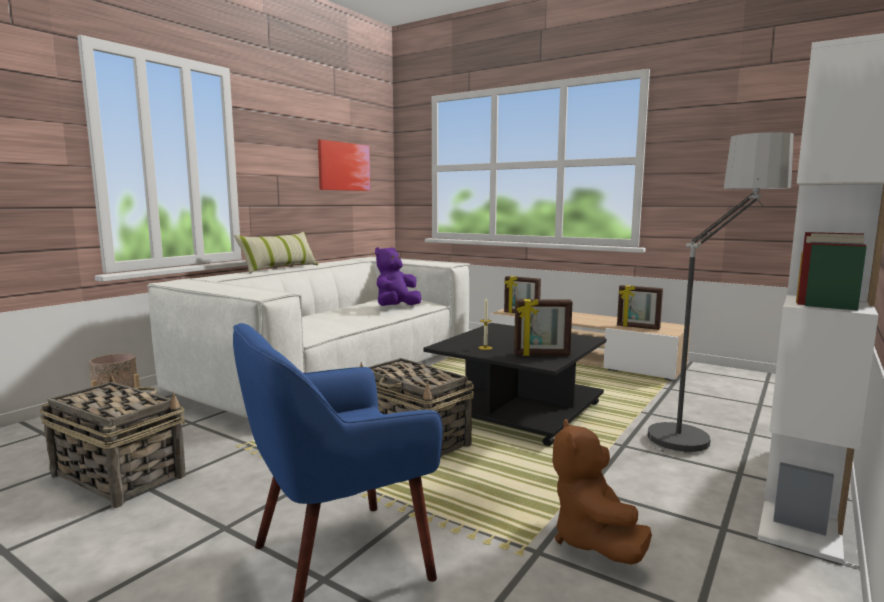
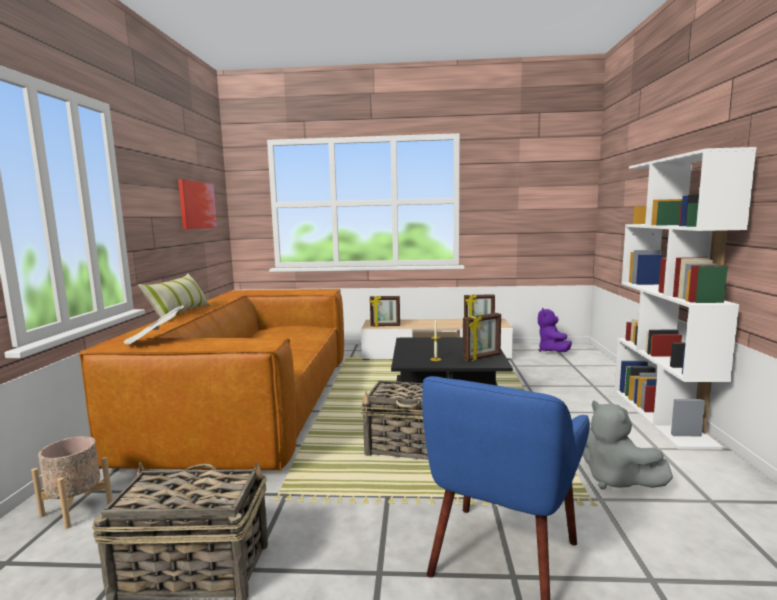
camera: 30 degrees left, 0 degrees up
white sofa [147,257,470,418] -> brown sofa [79,289,344,471]
purple plush toy [375,247,421,306] -> purple plush toy moved to [538,308,572,352]
brown plush toy [552,419,652,564] -> grey plush toy [583,400,673,489]
floor lamp [647,132,794,454] -> none
none -> newspaper [124,305,184,345]

